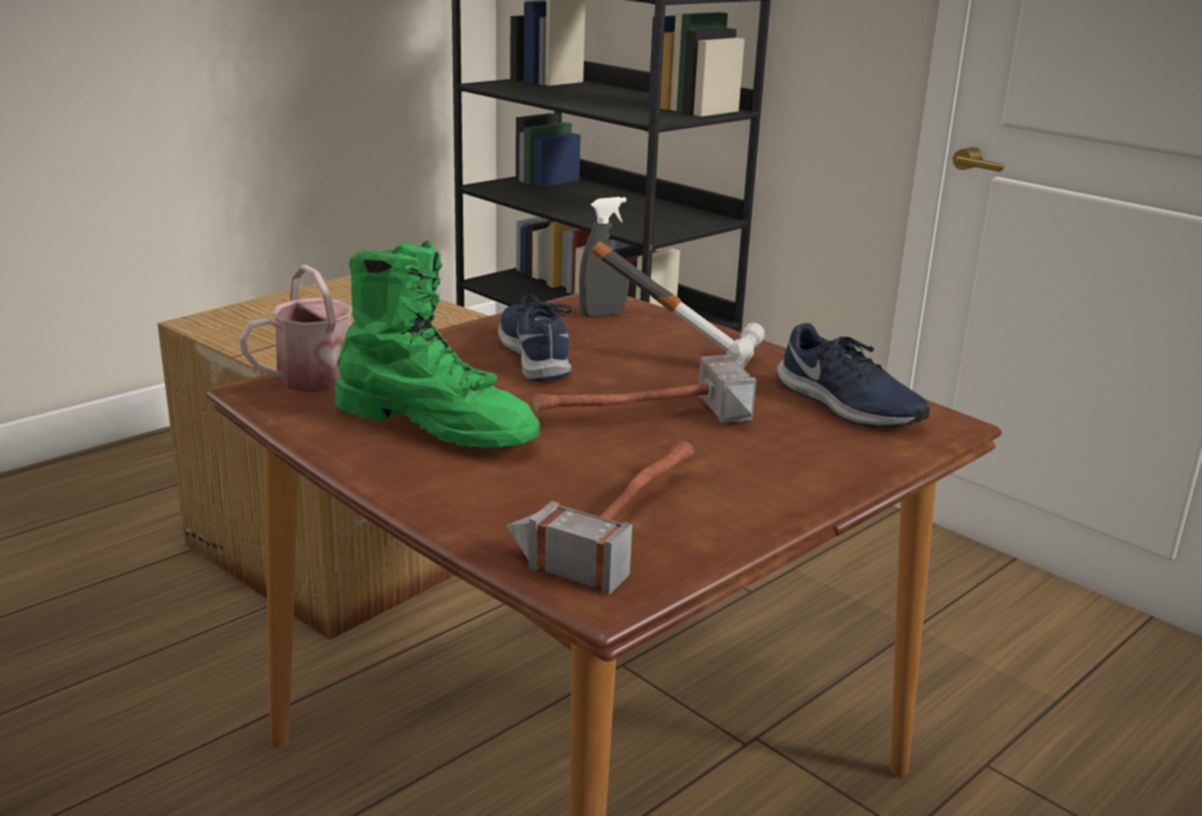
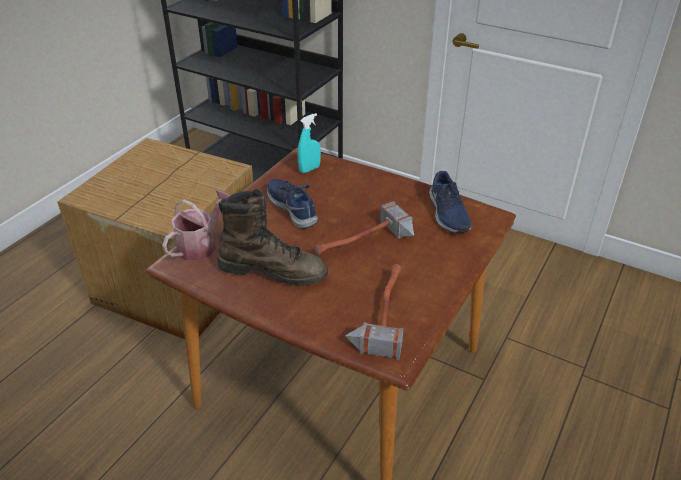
camera: 15 degrees left, 15 degrees up
green boot [335,240,540,448] -> brown boot [218,189,328,285]
grey spray bottle [579,197,629,317] -> turquoise spray bottle [297,113,321,173]
hammer [592,241,765,369] -> none
blue shoe [777,323,930,427] -> blue shoe turned 45 degrees clockwise [429,171,471,233]

